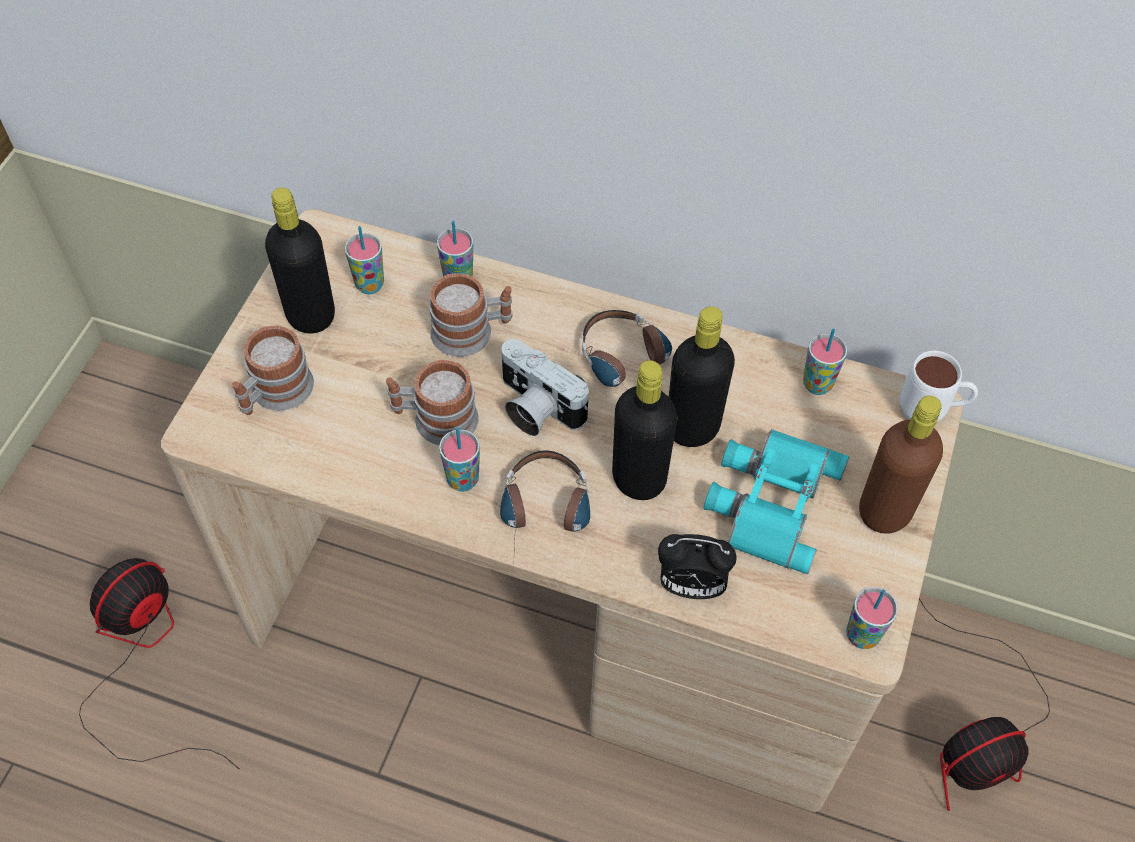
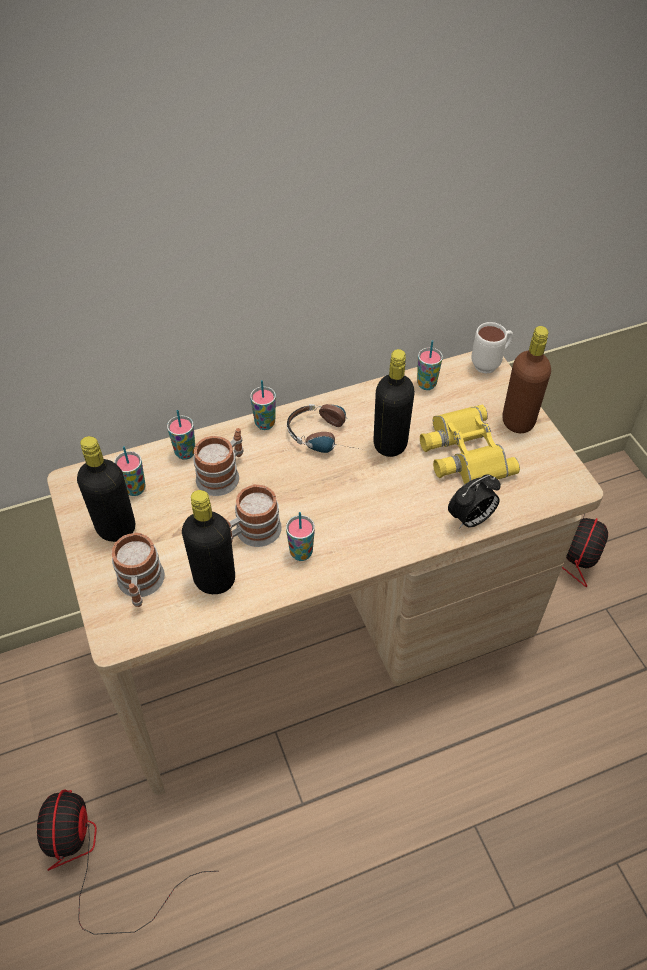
camera: 40 degrees left, 5 degrees down
headphones [500,451,590,547] -> none
camera [501,339,589,436] -> none
black bottle [612,360,677,500] -> black bottle moved to [182,490,235,594]
turquoise binoculars [704,429,849,574] -> yellow binoculars [420,405,520,484]
cup [846,587,898,649] -> cup moved to [250,380,276,430]

